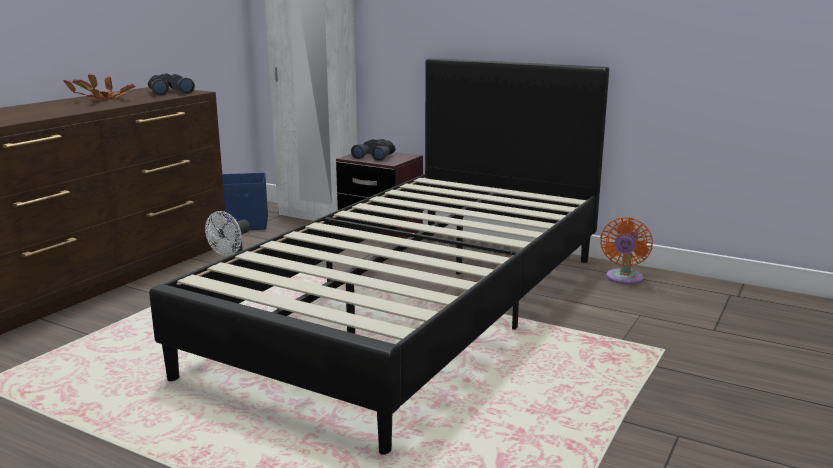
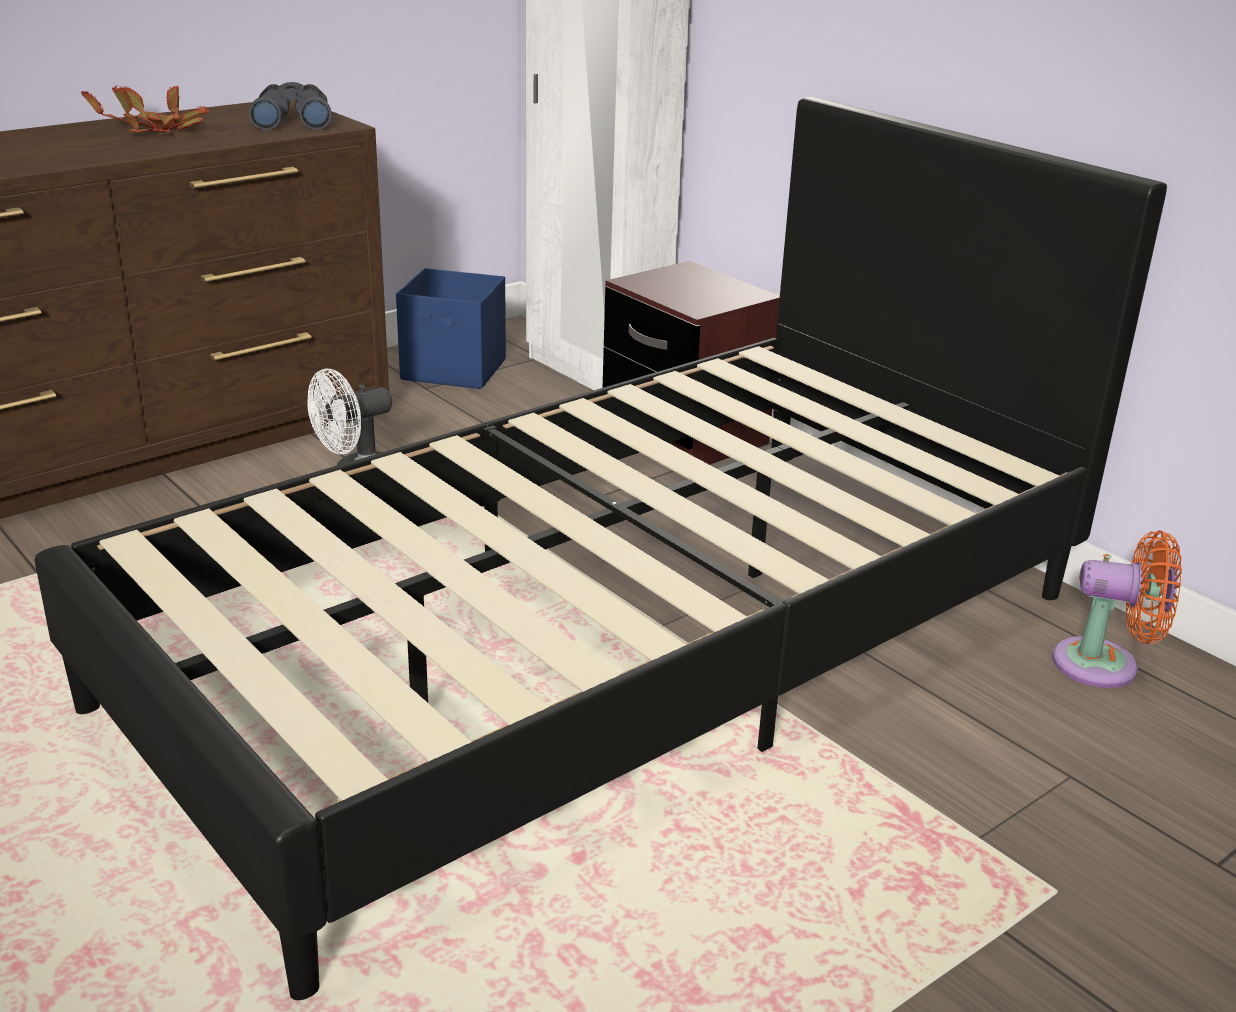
camera: 20 degrees right, 10 degrees up
grey binoculars [351,139,396,161] -> none
orange fan [600,217,653,285] -> orange fan turned 120 degrees counterclockwise [1052,531,1182,688]

